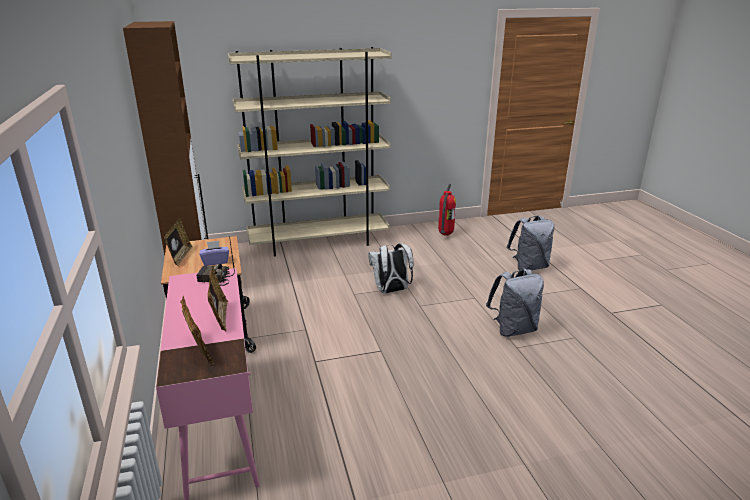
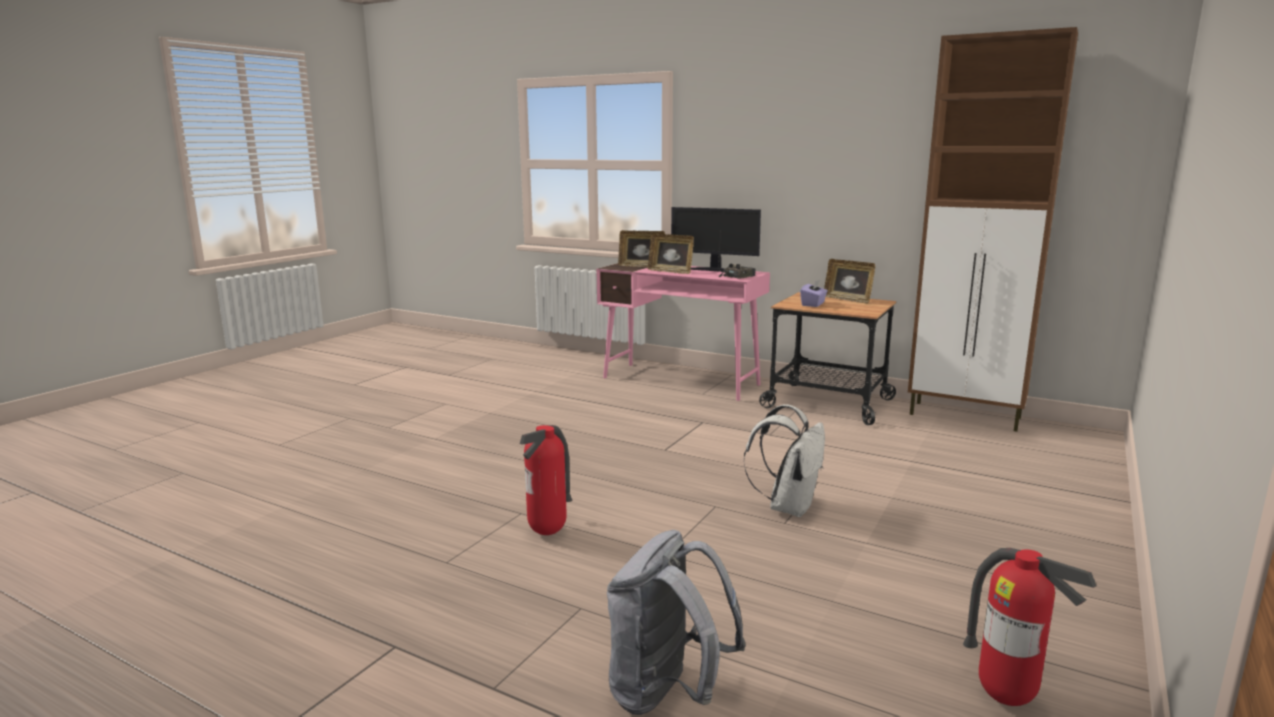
camera: 135 degrees right, 10 degrees down
beige bookcase [228,47,392,257] -> none
grey backpack [486,268,544,337] -> fire extinguisher [520,425,572,535]
none -> monitor [671,207,761,271]

